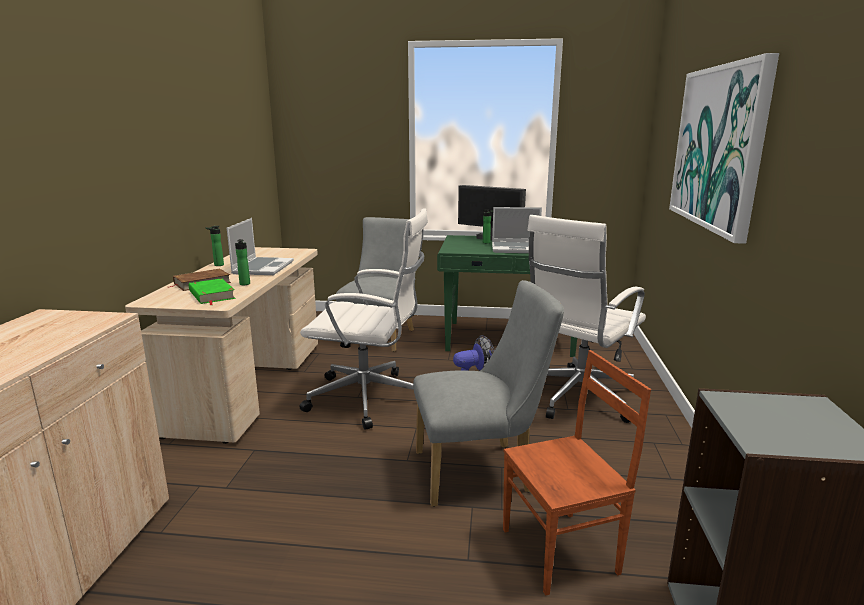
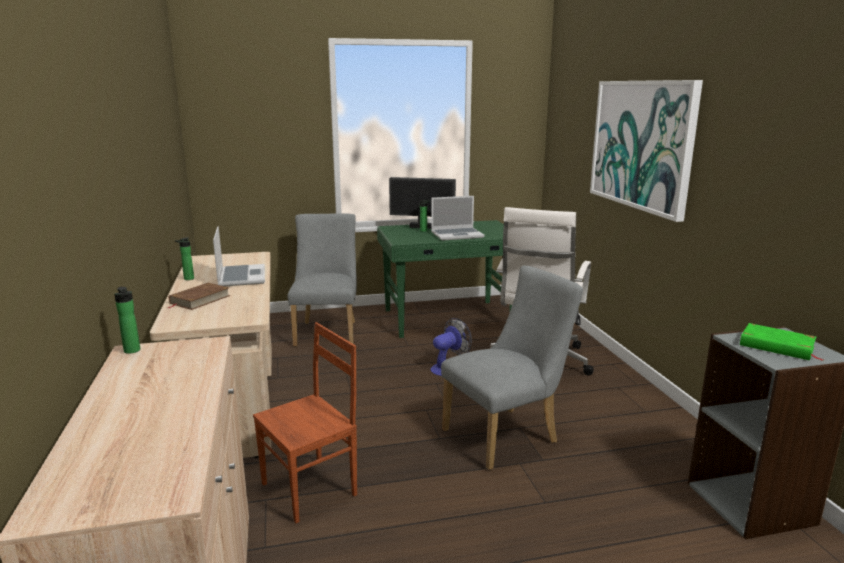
camera: 20 degrees left, 0 degrees up
green book [189,278,236,305] -> green book moved to [740,323,824,361]
bottle [235,239,250,285] -> bottle moved to [114,287,140,354]
white office chair [300,208,428,430] -> none
brown chair [503,350,651,596] -> brown chair moved to [253,322,357,523]

